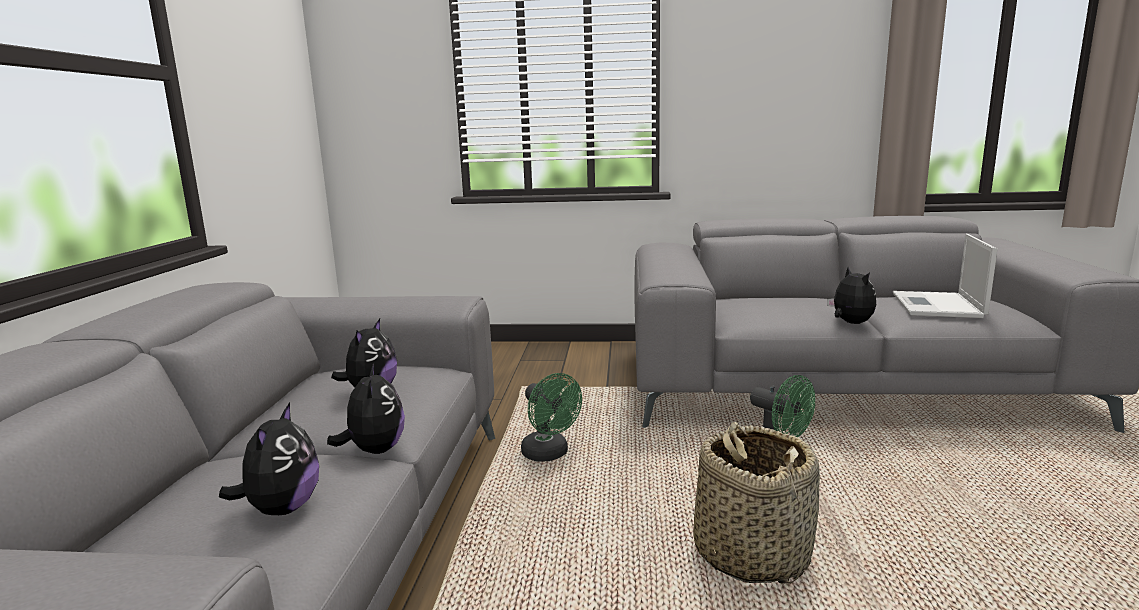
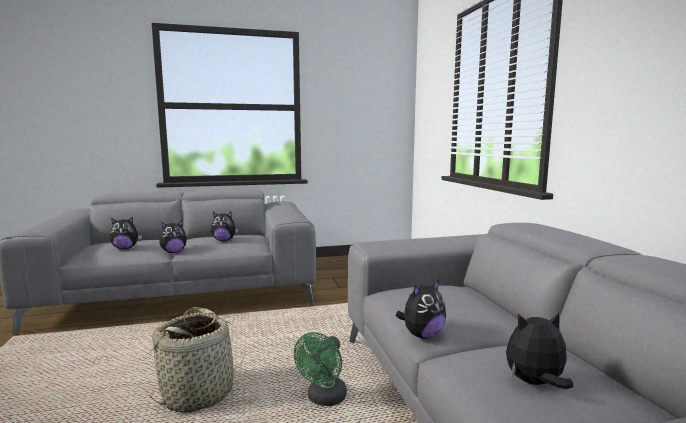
camera: 70 degrees right, 5 degrees down
green fan [521,373,582,462] -> none
laptop [893,234,998,318] -> plush toy [506,312,574,389]

